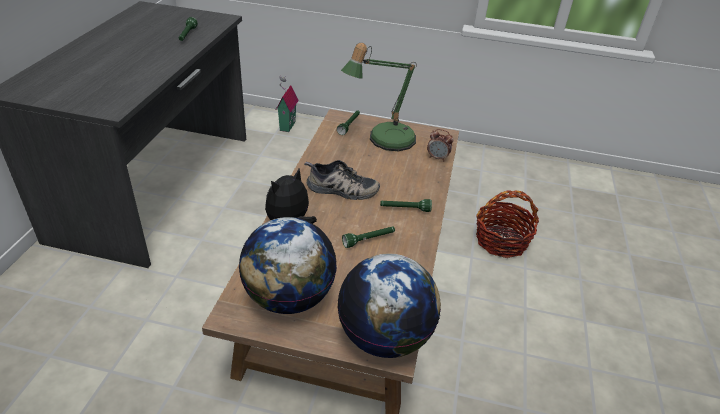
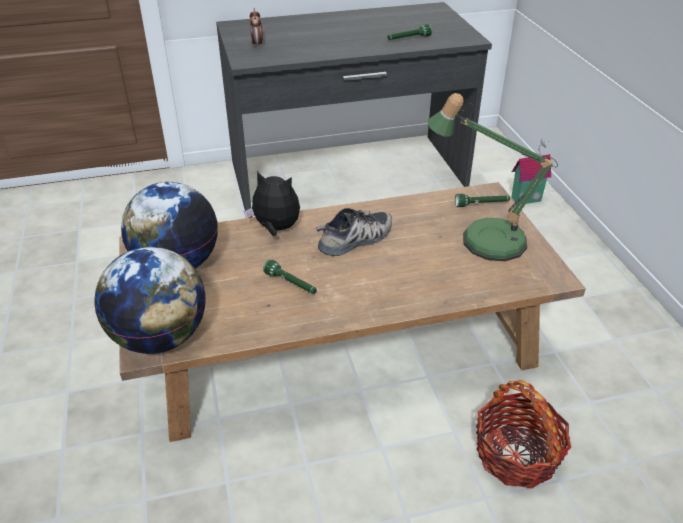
camera: 65 degrees right, 0 degrees up
shoe [304,160,380,200] -> shoe turned 105 degrees counterclockwise [316,208,392,256]
green flashlight [380,199,432,212] -> none
alarm clock [427,129,454,161] -> alarm clock moved to [250,8,263,48]

